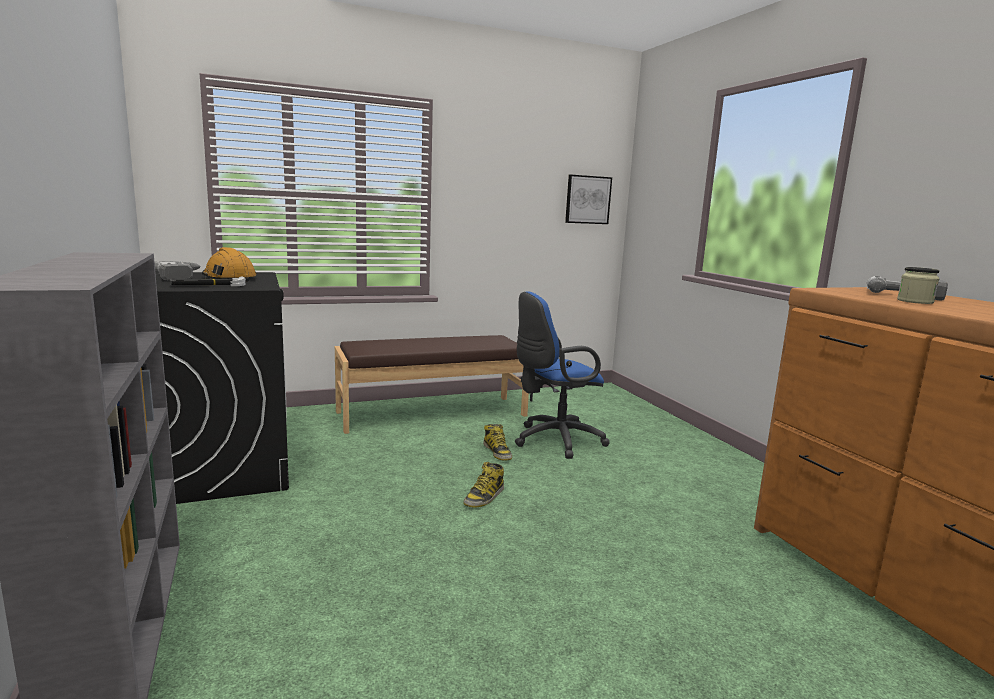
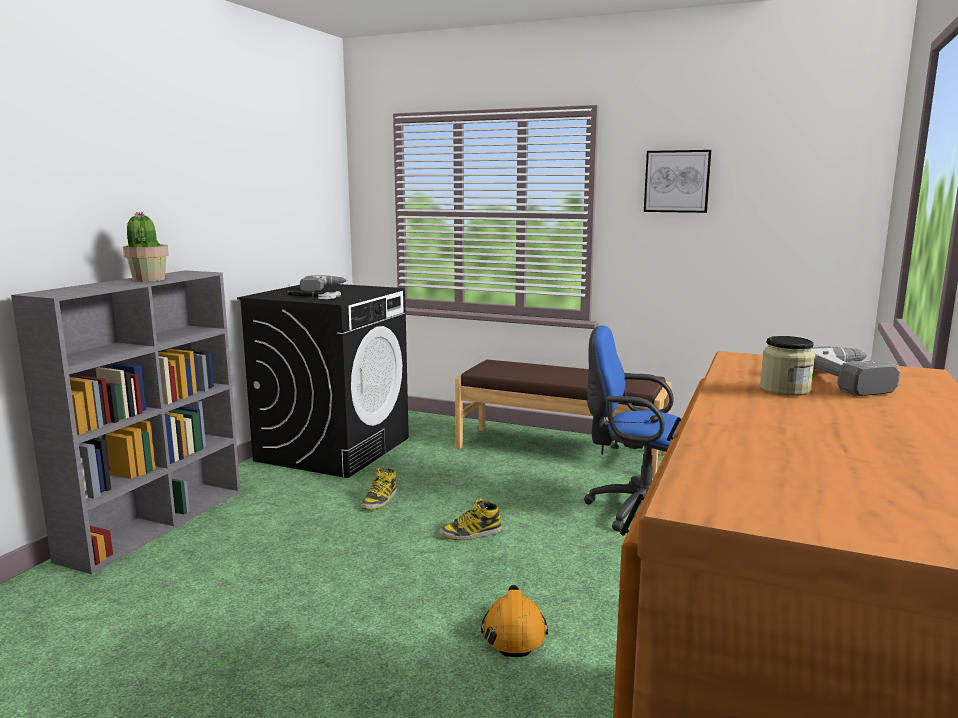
camera: 45 degrees right, 0 degrees up
orange hard hat [202,247,257,282] -> orange hard hat moved to [481,585,548,657]
boot [483,424,512,460] -> boot moved to [361,468,397,510]
picture [565,175,612,224] -> picture moved to [644,150,711,213]
none -> potted plant [123,212,169,282]

